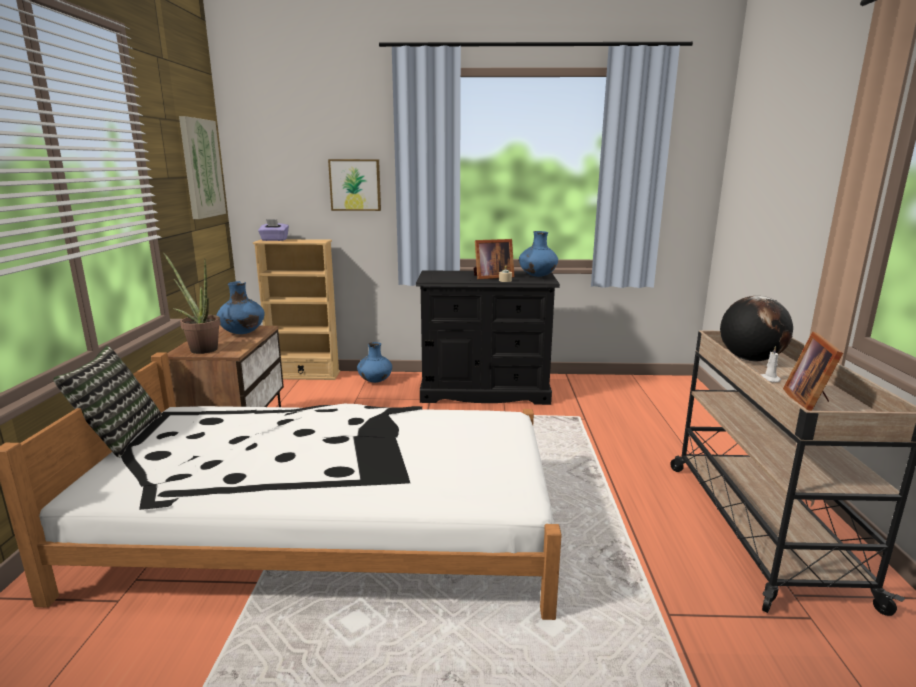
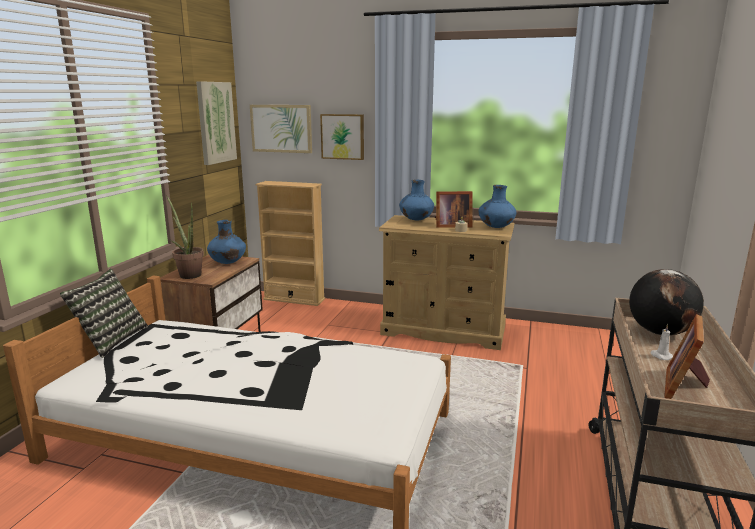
camera: 15 degrees right, 0 degrees up
purple tissue box [258,219,289,241] -> none
blue vase [357,342,392,383] -> blue vase moved to [399,179,434,220]
black dresser [416,270,560,405] -> beige dresser [379,215,514,350]
none -> picture [250,105,312,153]

